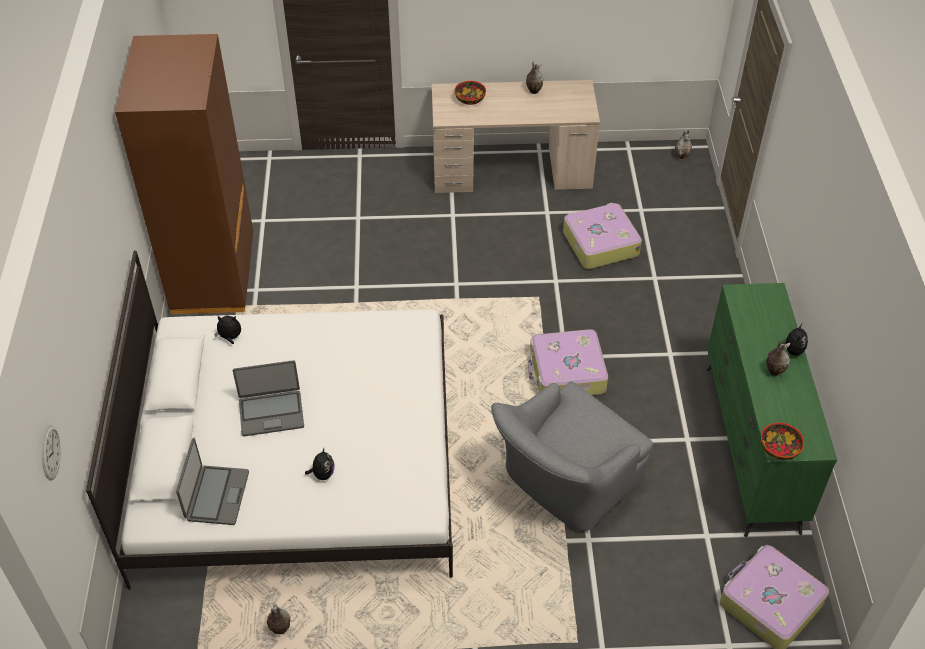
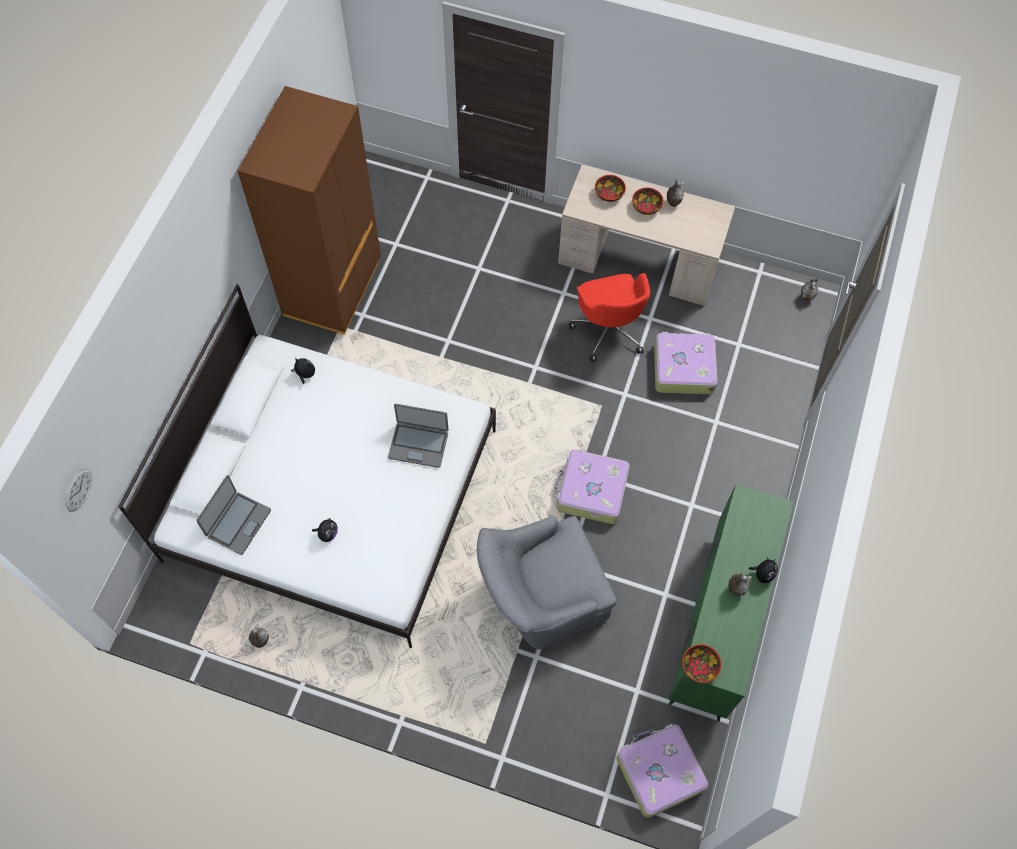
camera: 20 degrees right, 15 degrees up
laptop [233,360,304,436] -> laptop moved to [388,404,449,468]
none -> red office chair [569,273,650,362]
none -> bowl [632,187,664,215]

